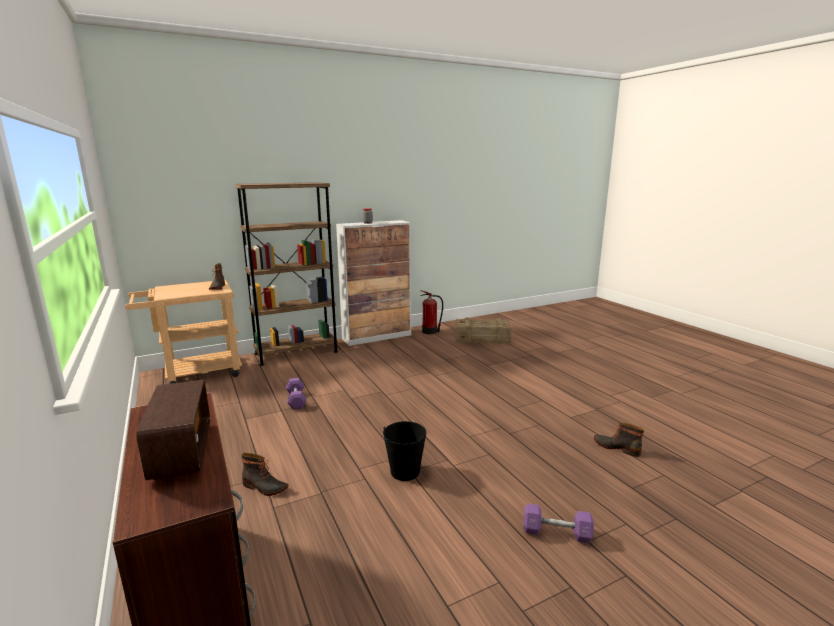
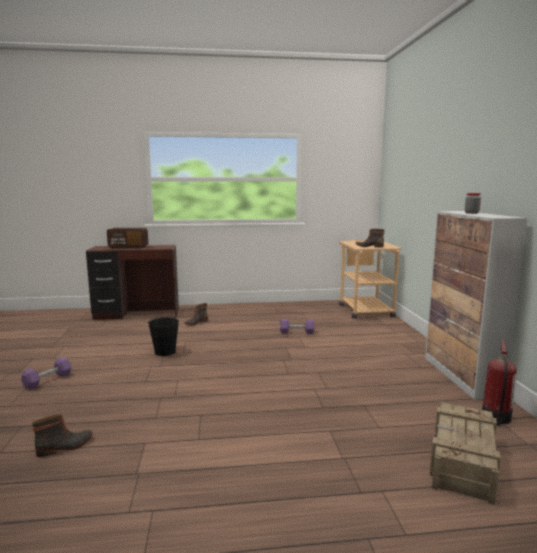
camera: 110 degrees right, 5 degrees down
brown bookcase [235,182,338,366] -> none

